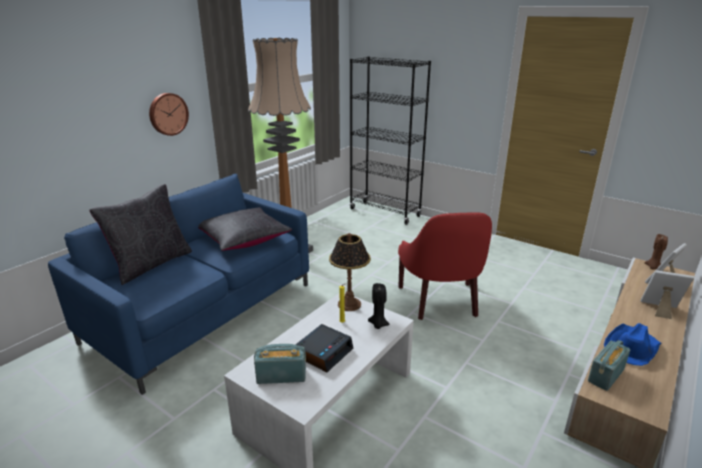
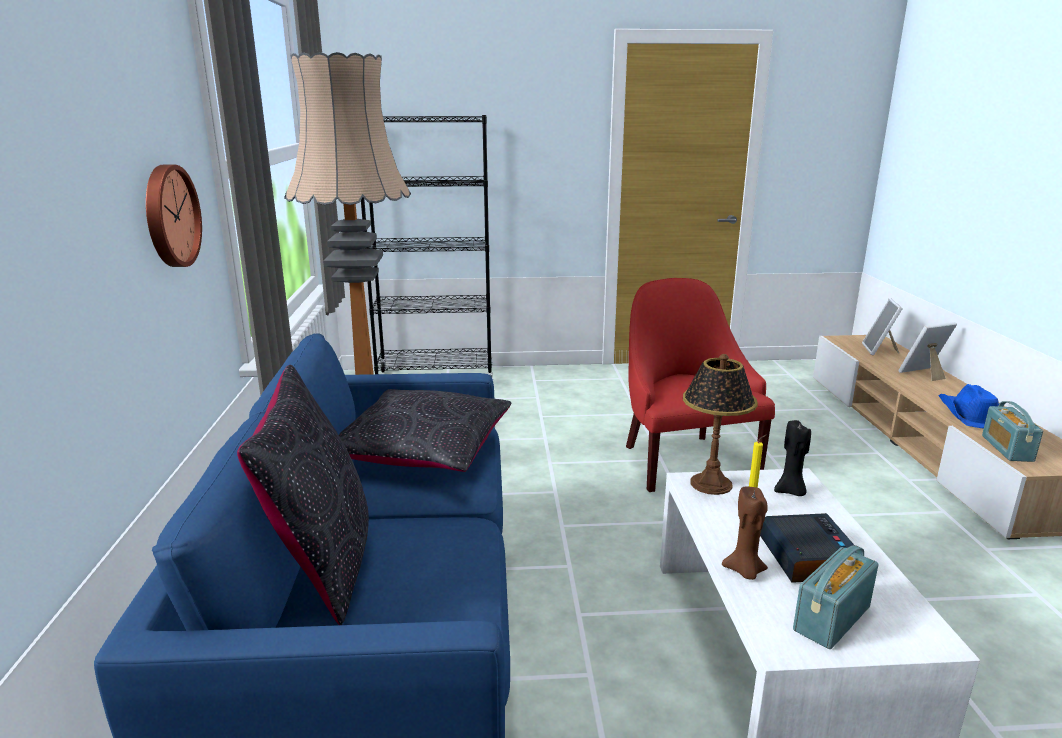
camera: 40 degrees left, 5 degrees down
red armchair [398,212,492,320] -> red armchair turned 150 degrees counterclockwise [626,278,775,492]
brown candle [645,234,668,270] -> brown candle moved to [722,486,768,580]

